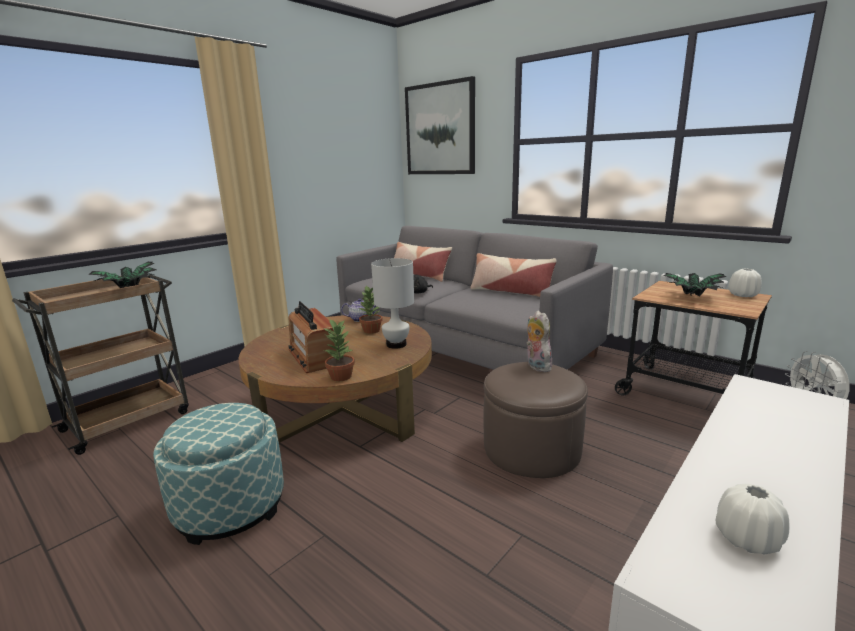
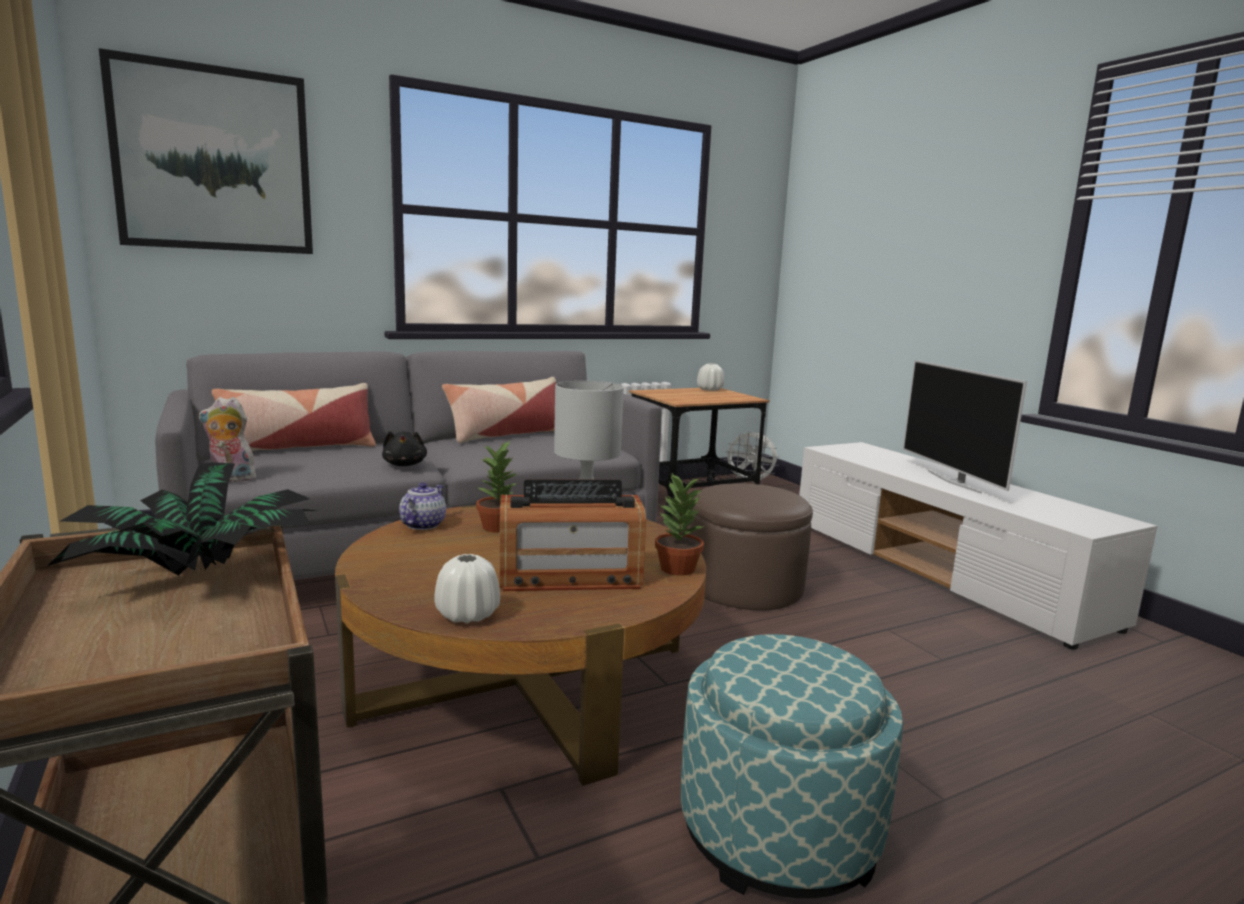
camera: 70 degrees left, 5 degrees down
plush toy [527,311,552,372] -> plush toy moved to [199,397,256,482]
potted plant [663,273,726,297] -> none
white vase [716,484,789,554] -> white vase moved to [434,554,500,624]
none -> television [903,360,1027,494]

